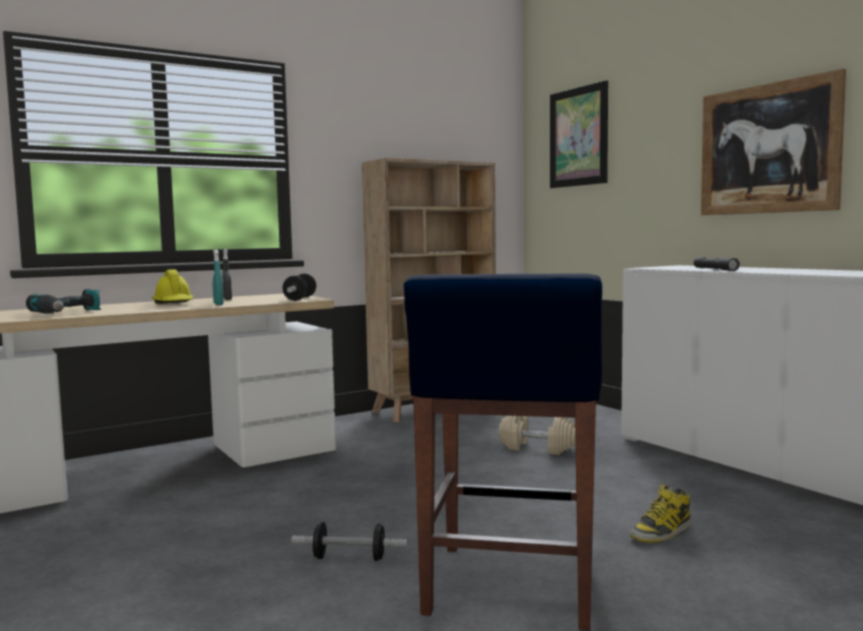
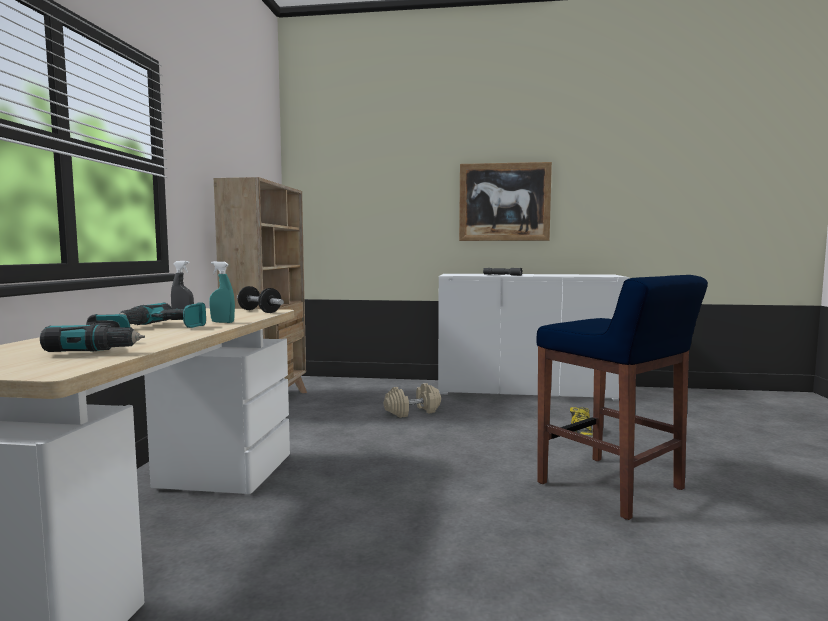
camera: 50 degrees left, 0 degrees up
yellow hard hat [152,269,193,304] -> power drill [119,303,206,328]
dumbbell [292,522,407,561] -> none
picture [550,80,608,188] -> none

